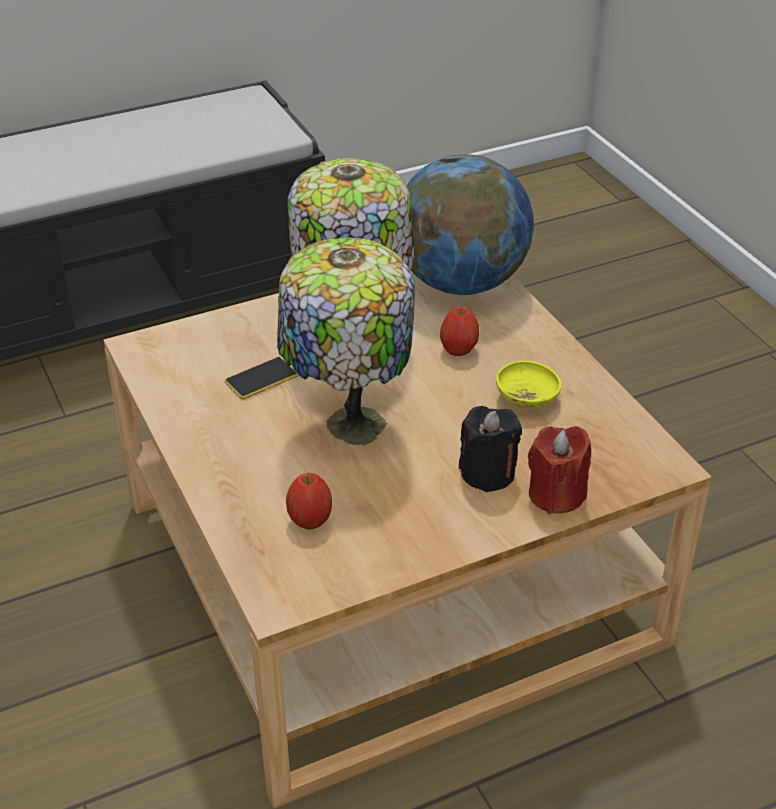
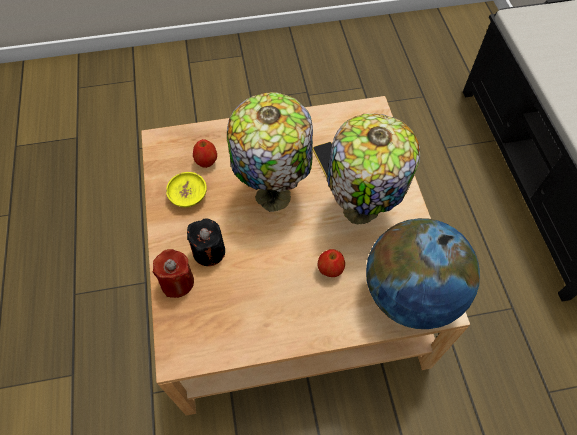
camera: 105 degrees right, 20 degrees up
yellow bowl [496,361,562,408] -> yellow bowl moved to [166,172,207,207]

